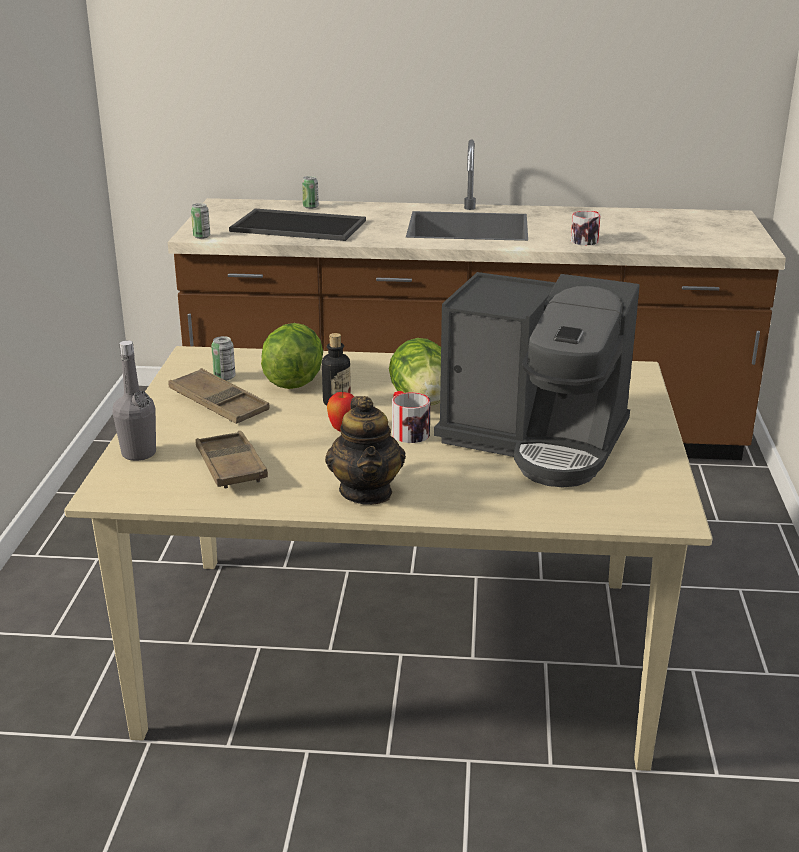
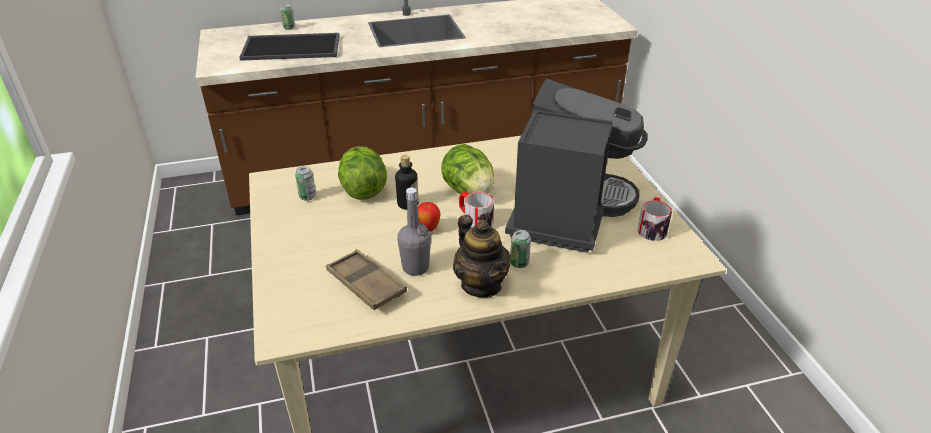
camera: 20 degrees left, 10 degrees up
grey bottle [112,340,156,461] -> grey bottle moved to [397,187,431,276]
brown tray [168,368,269,424] -> none
can [191,203,210,239] -> can moved to [510,230,531,268]
coffee machine [434,272,640,487] -> coffee machine turned 75 degrees counterclockwise [505,78,647,253]
mug [571,211,601,245] -> mug moved to [638,197,672,241]

